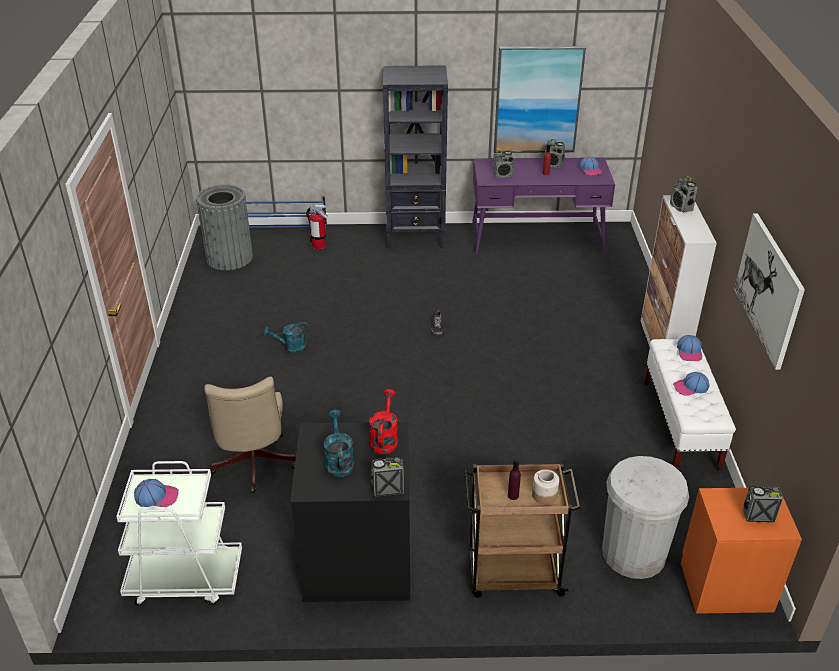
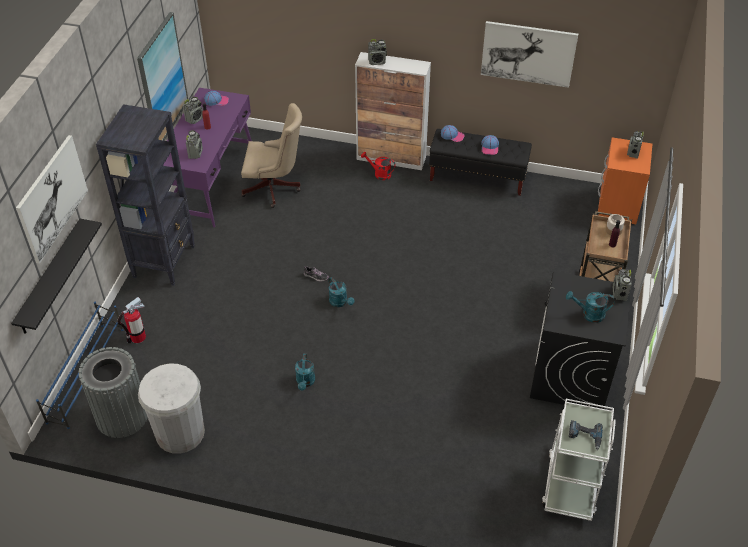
camera: 75 degrees left, 10 degrees up
cap [134,479,179,507] -> power drill [569,420,603,450]
beige office chair [204,377,296,493] -> beige office chair moved to [241,103,302,208]
red watering can [369,389,398,454] -> red watering can moved to [361,152,396,180]
white trash can [602,456,689,579] -> white trash can moved to [138,364,205,454]
white bench [644,339,736,470] -> black bench [429,129,532,196]
none -> black shelf [11,219,102,334]
none -> picture [16,135,88,264]
none -> turquoise watering can [328,277,354,307]

